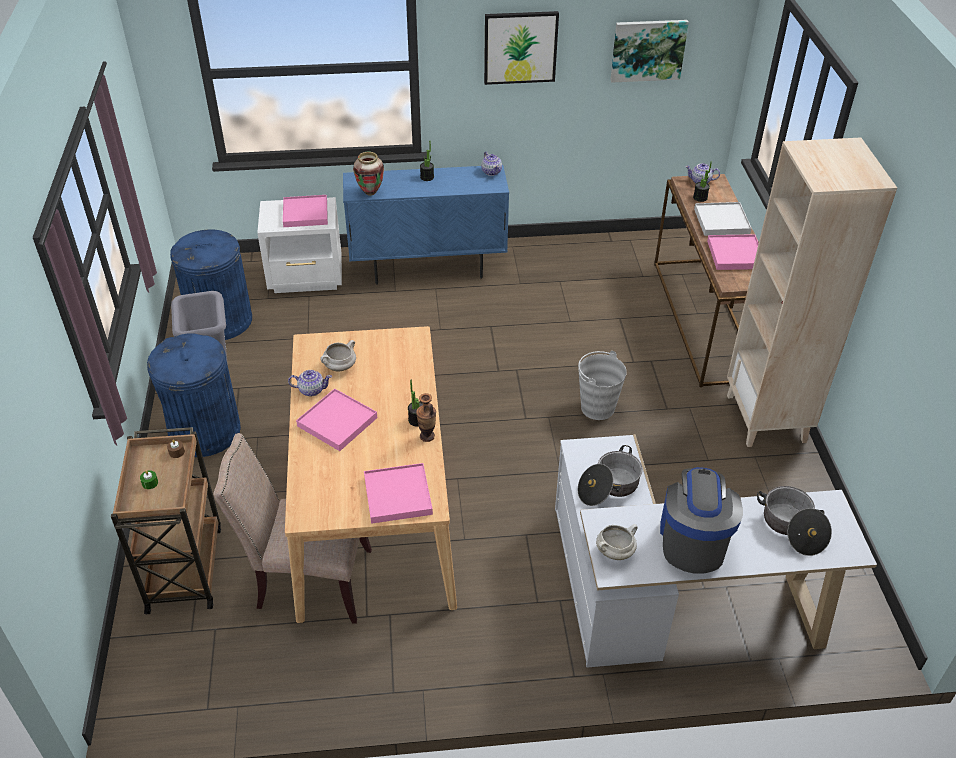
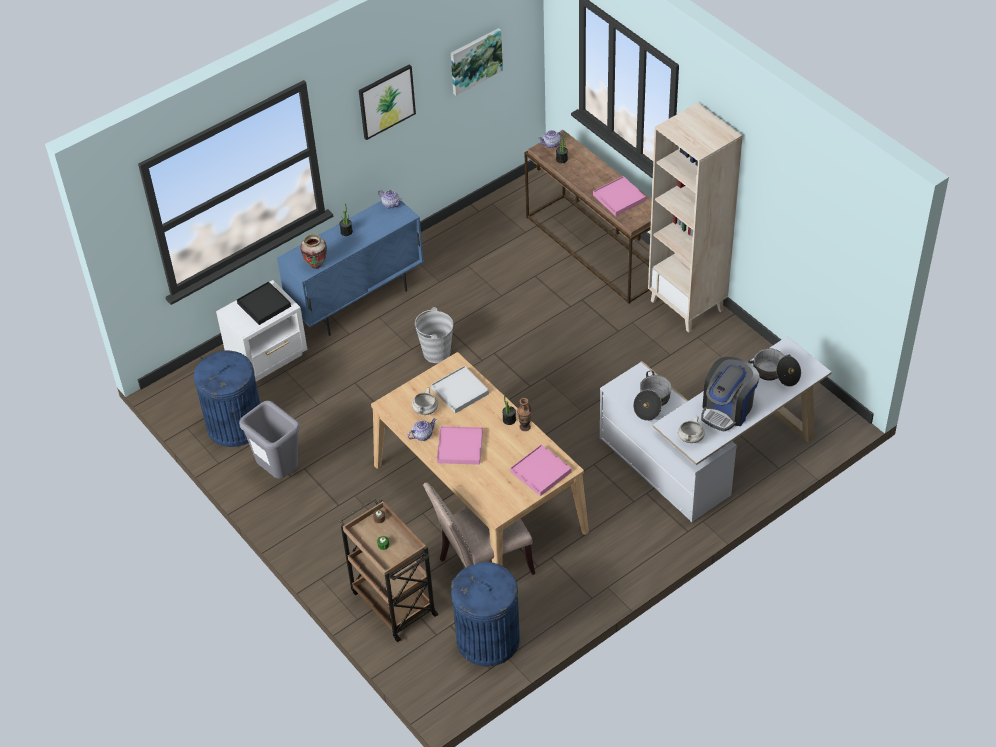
camera: 30 degrees left, 5 degrees up
blue trash can [147,334,241,457] -> blue trash can moved to [451,562,520,666]
pink tray [283,195,328,227] -> black tray [237,281,291,325]
grey bucket [578,351,627,420] -> grey bucket moved to [415,307,453,363]
coffee machine [660,467,743,574] -> coffee machine turned 120 degrees counterclockwise [701,357,759,432]
white tray [694,202,752,236] -> white tray moved to [431,366,489,413]

